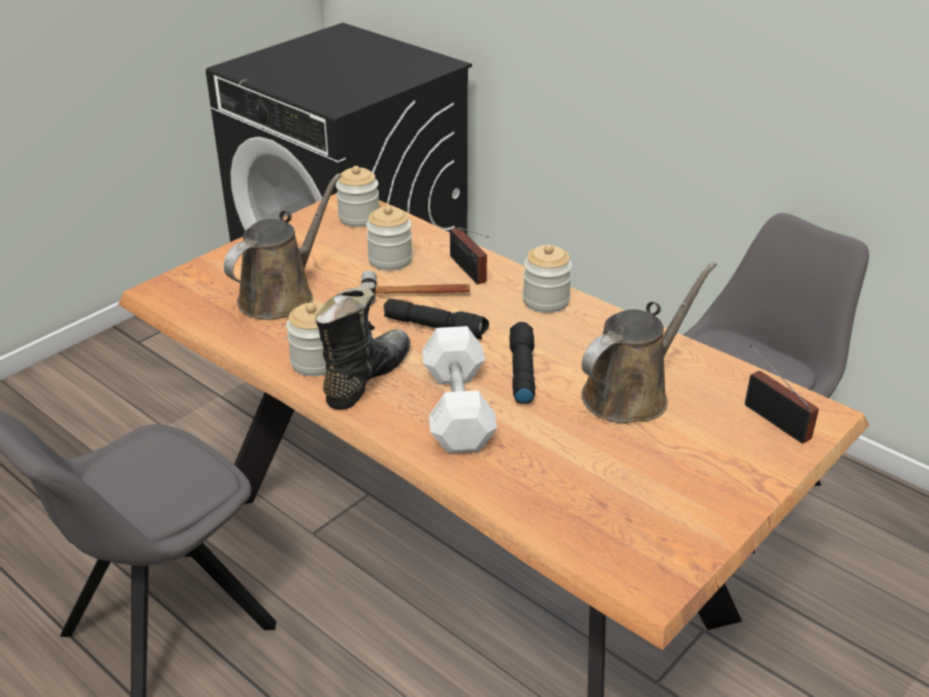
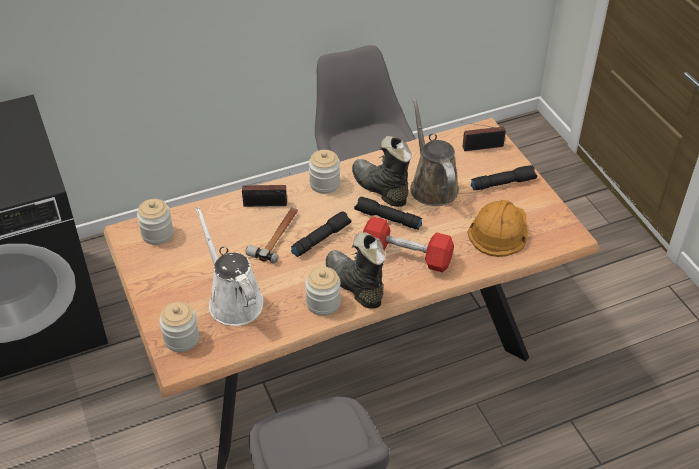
camera: 65 degrees left, 10 degrees up
brown watering can [224,174,341,320] -> white watering can [195,207,264,326]
jar [366,205,413,271] -> jar moved to [159,302,199,352]
white dumbbell [422,326,497,453] -> red dumbbell [363,216,454,272]
none -> black boot [352,136,412,207]
none -> orange hard hat [468,200,528,257]
none -> black flashlight [471,165,537,190]

